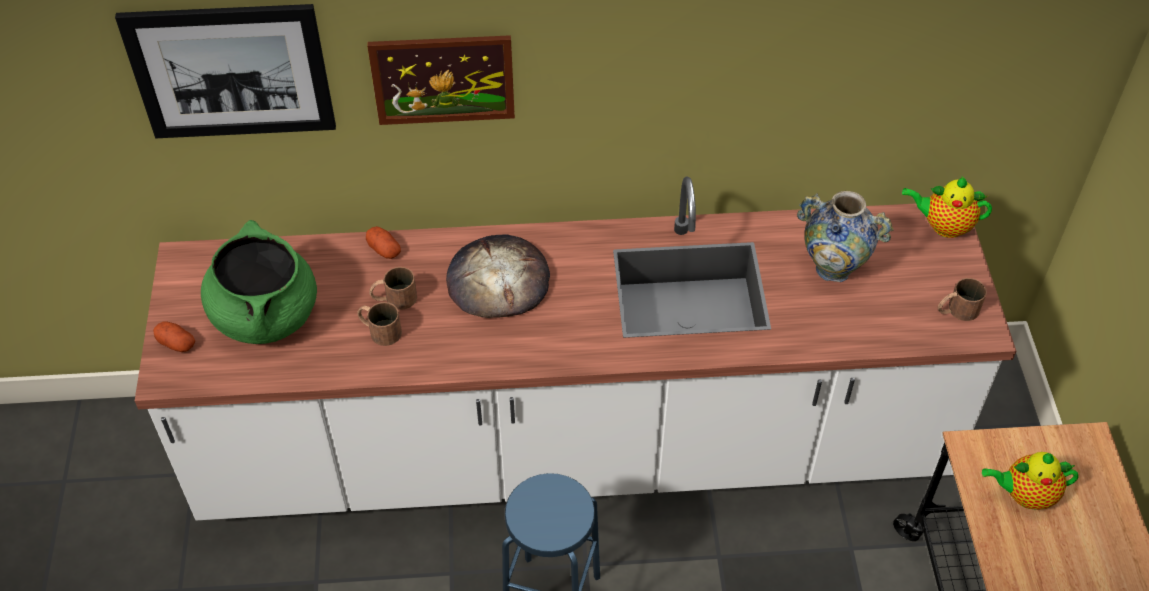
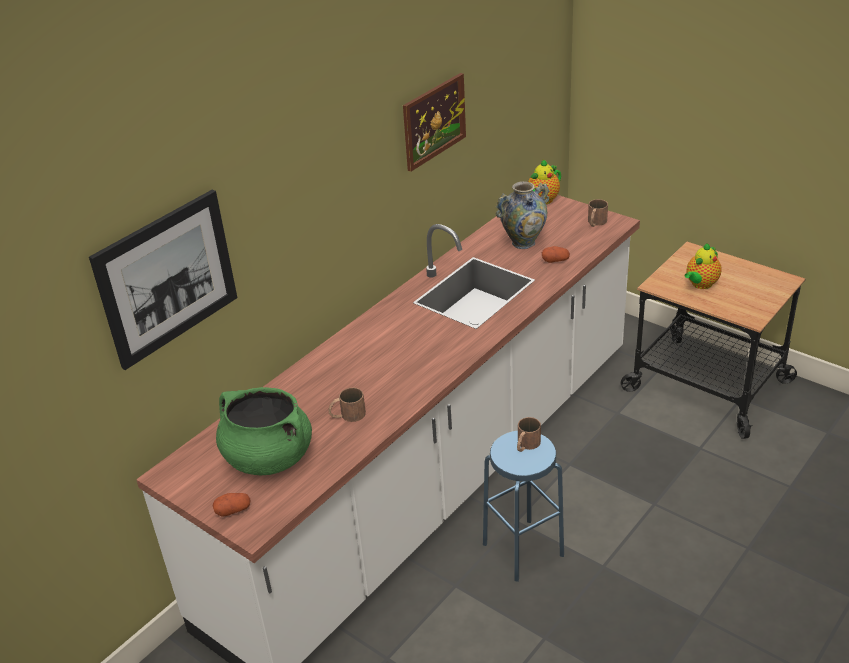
camera: 45 degrees left, 15 degrees down
potato [366,226,401,259] -> potato moved to [542,246,570,263]
picture [367,35,515,125] -> picture moved to [403,73,466,172]
brown mug [369,267,417,310] -> brown mug moved to [517,417,541,452]
bread [446,234,550,318] -> none

